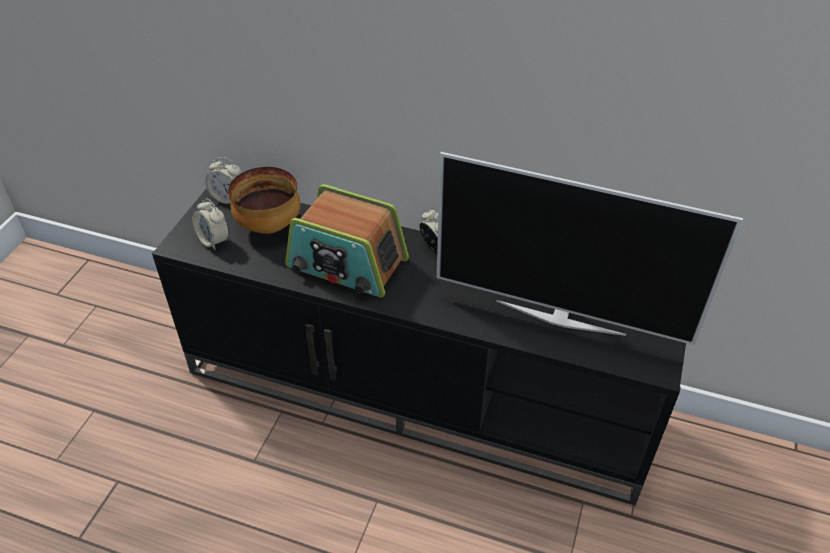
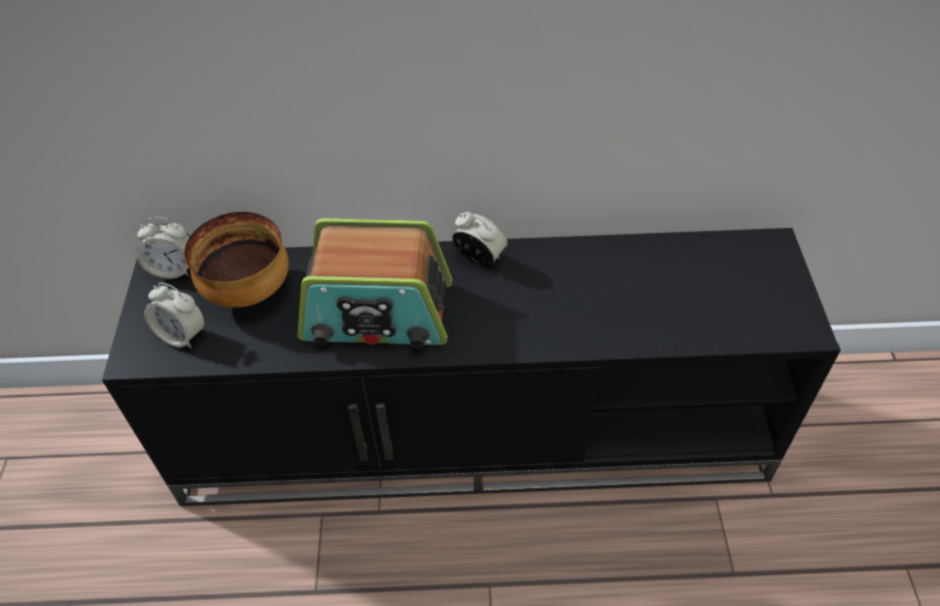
camera: 20 degrees left, 5 degrees up
television [437,152,743,345] -> none

